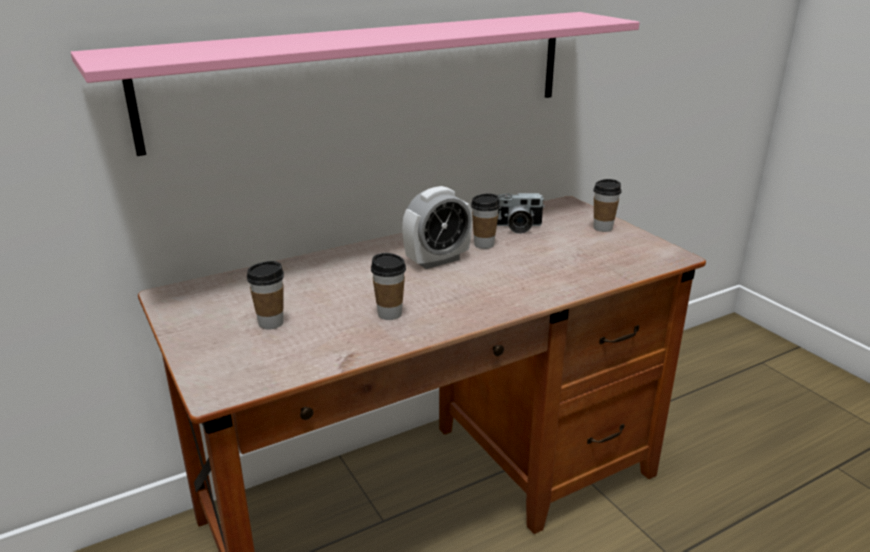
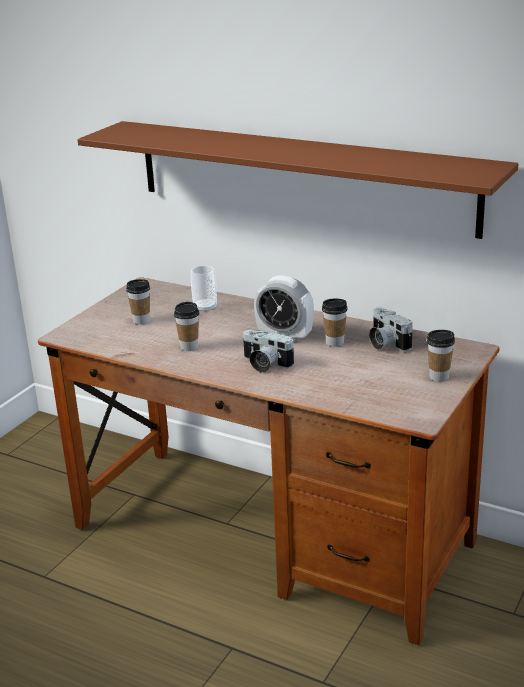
camera: 60 degrees right, 0 degrees up
pink shelf [71,12,640,156] -> brown shelf [77,121,518,239]
none -> cup [191,266,217,313]
none -> camera [243,330,294,373]

